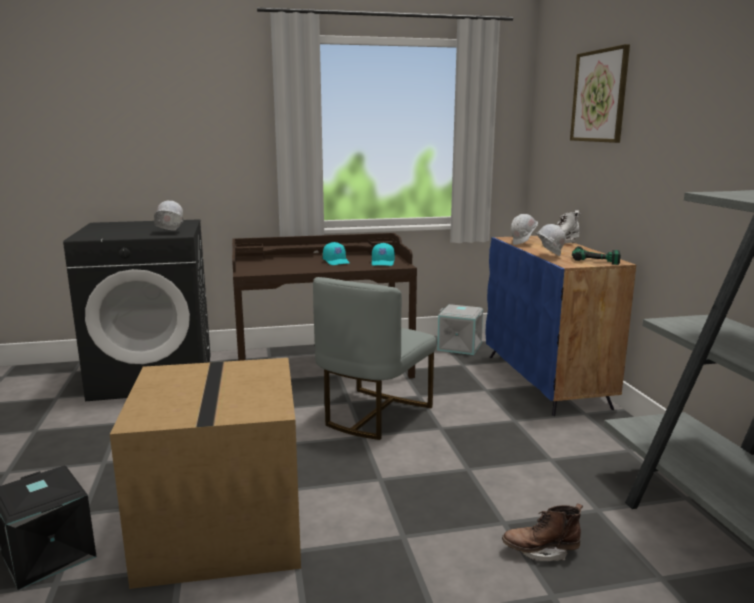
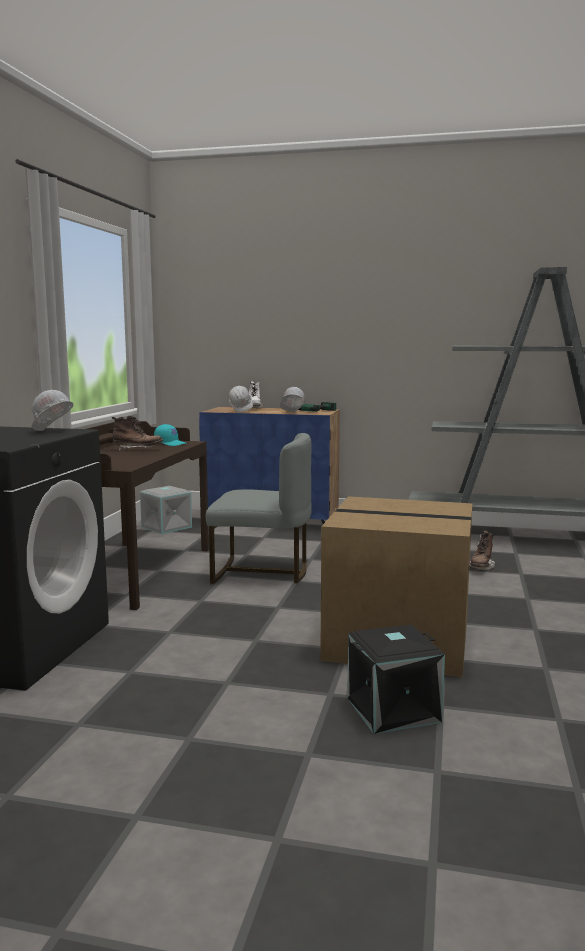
camera: 65 degrees left, 5 degrees down
grey chair [313,277,436,440] -> grey chair turned 45 degrees counterclockwise [206,433,312,584]
turquoise cap [323,242,350,265] -> brown boot [112,416,163,450]
picture [570,44,630,143] -> none

